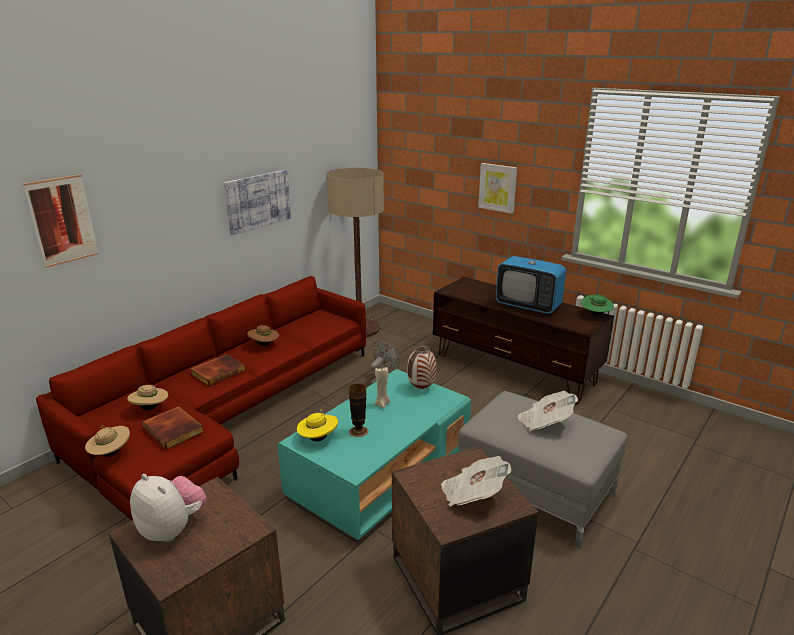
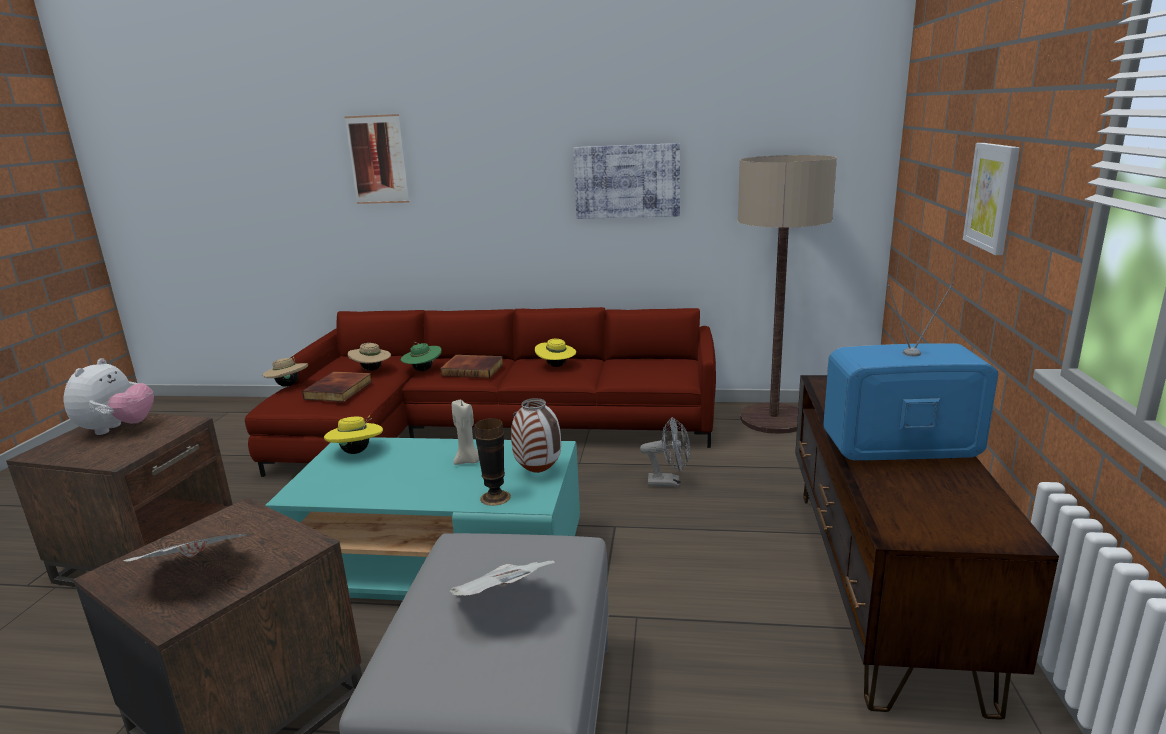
camera: 60 degrees right, 5 degrees down
brown hat [247,325,279,346] -> yellow hat [535,339,576,367]
vase [349,384,368,437] -> vase moved to [475,418,511,506]
television [496,232,566,314] -> television turned 90 degrees clockwise [823,283,998,461]
green hat [581,294,614,316] -> green hat moved to [401,342,442,371]

